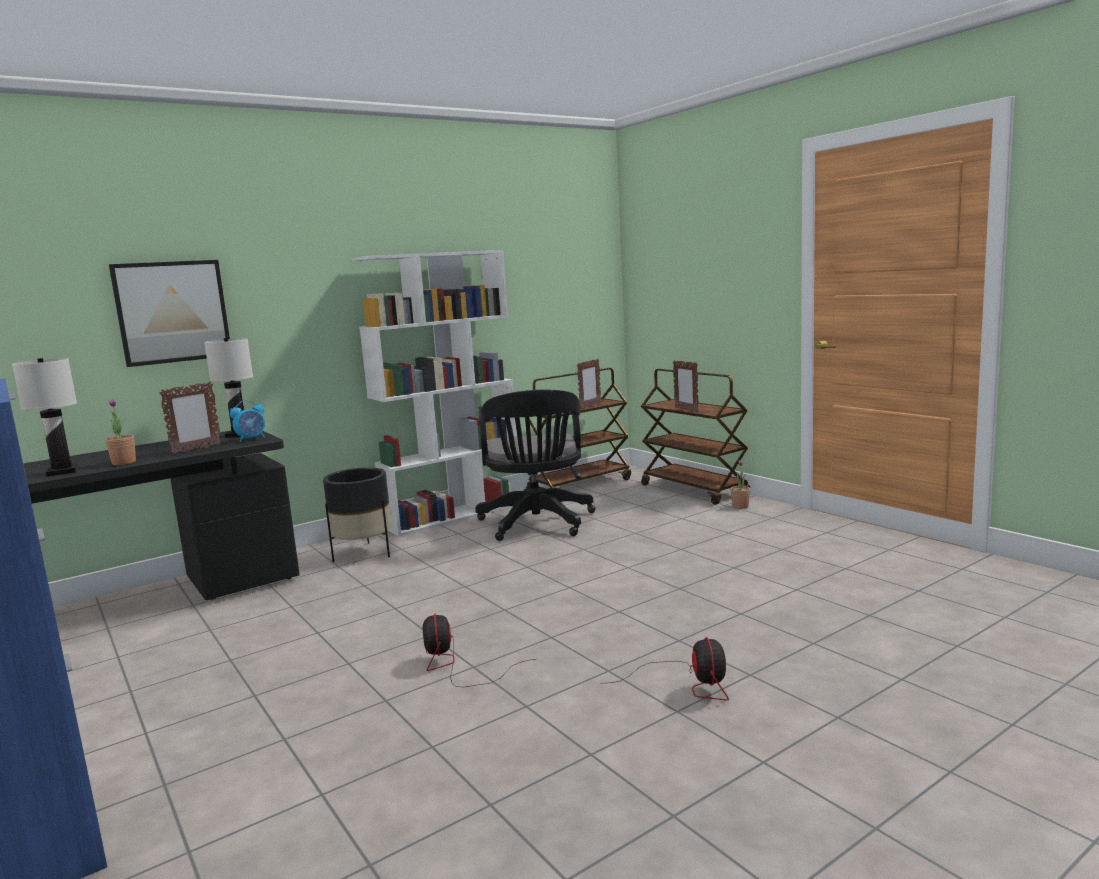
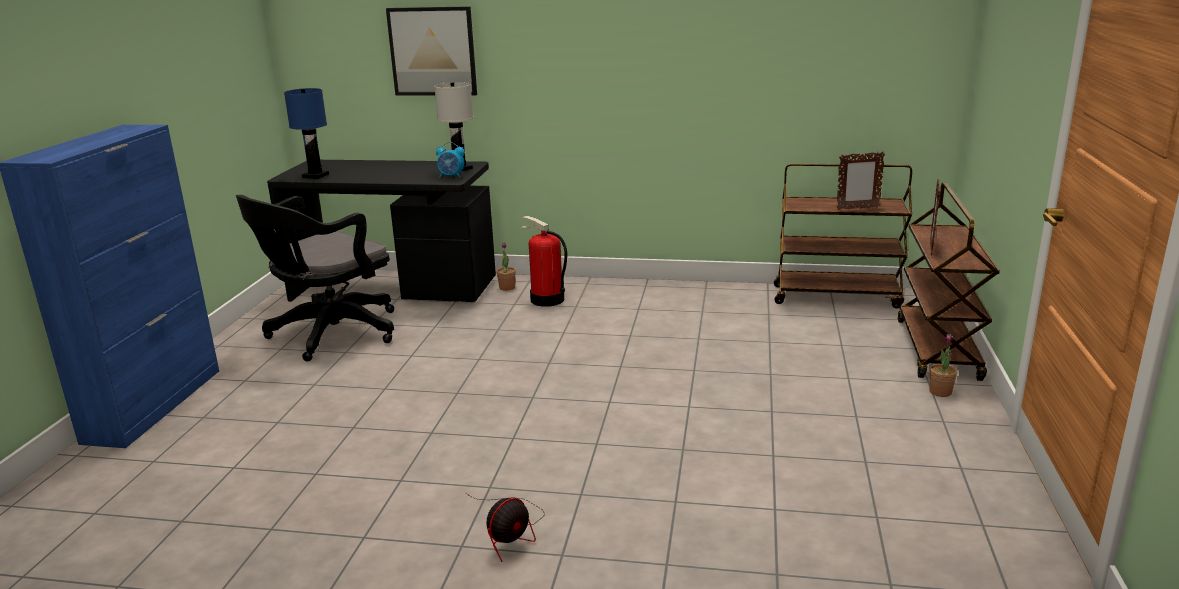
camera: 45 degrees right, 10 degrees up
white table lamp [12,358,78,477] -> blue table lamp [284,88,329,179]
potted plant [105,399,136,465] -> potted plant moved to [497,242,516,291]
picture frame [159,382,222,454] -> none
black planter [323,467,392,562] -> fire extinguisher [520,216,567,307]
white bookcase [352,250,517,537] -> none
fan [423,614,535,687] -> none
black office chair [475,389,596,541] -> black office chair moved to [236,195,394,362]

